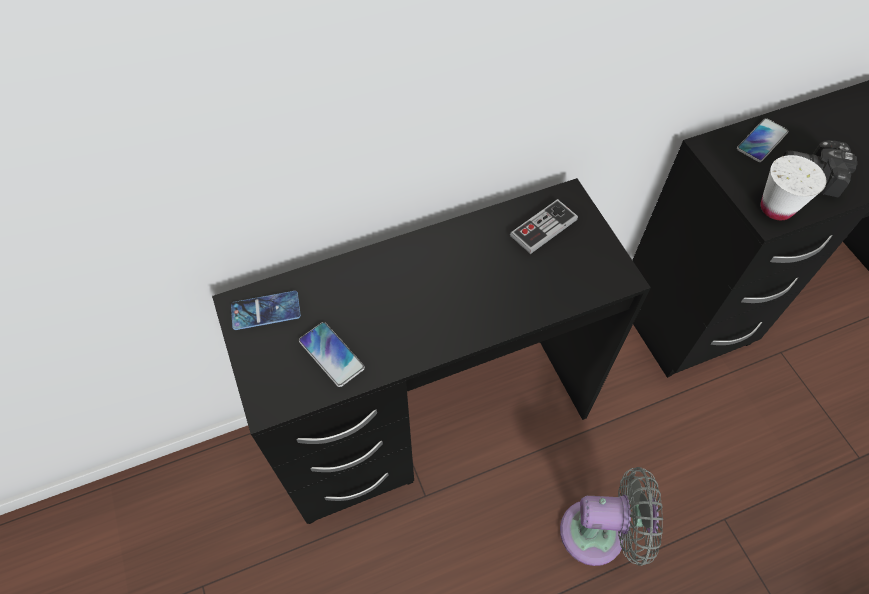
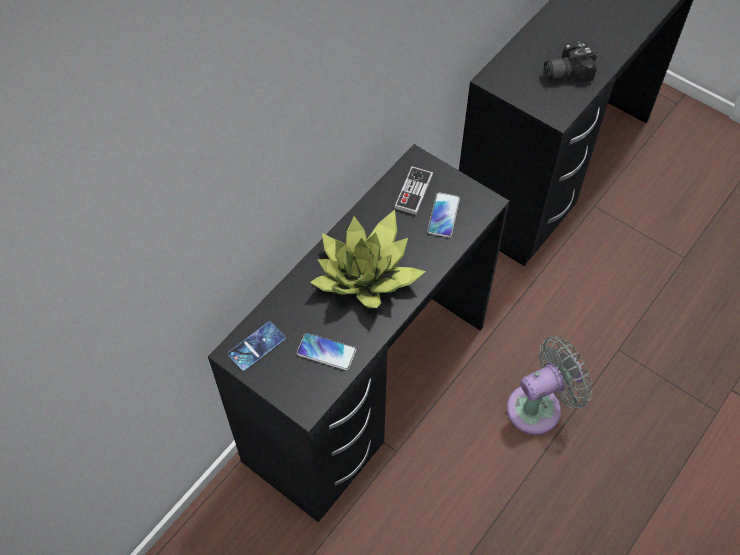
camera: 30 degrees left, 0 degrees up
phone [737,118,789,162] -> phone moved to [427,192,460,237]
white cup [761,155,826,220] -> none
none -> potted plant [310,210,426,308]

